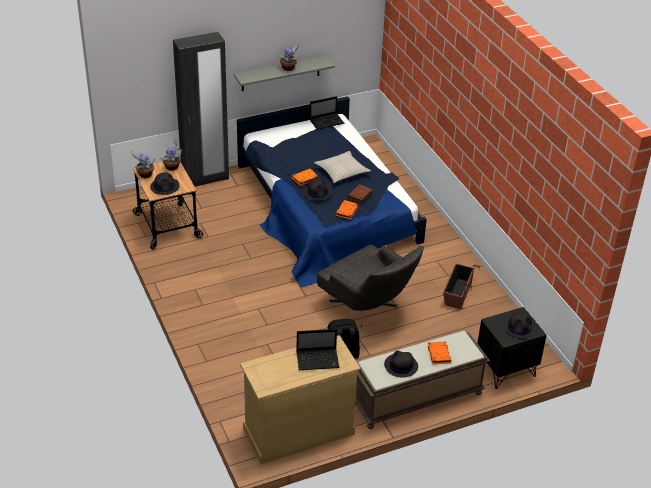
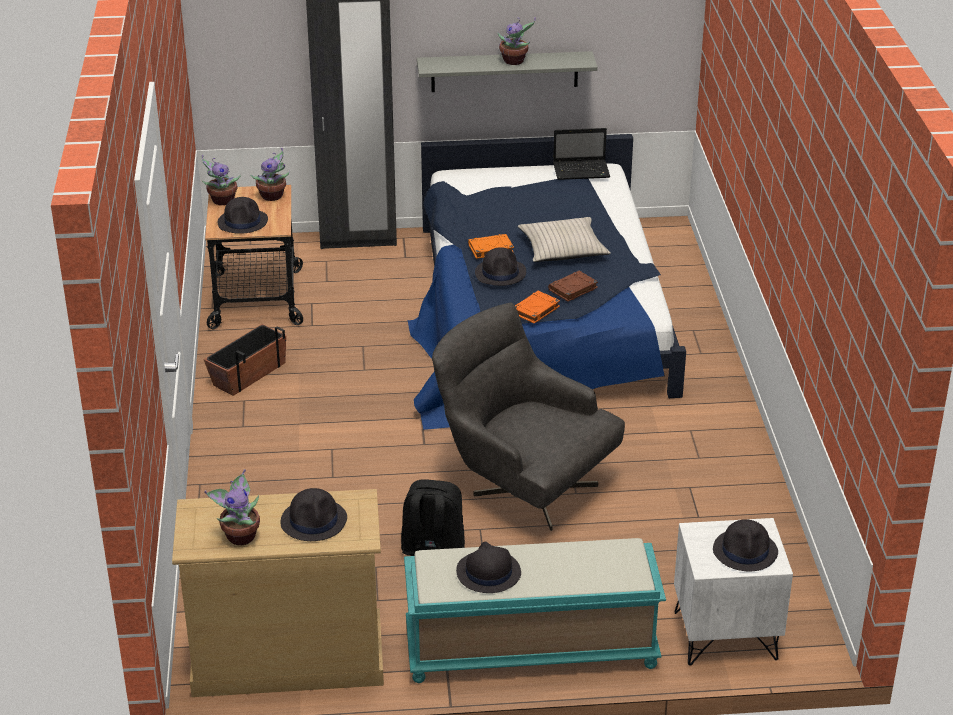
camera: 20 degrees right, 5 degrees down
laptop [296,329,339,370] -> black hat [281,488,347,541]
grey armchair [317,245,424,327] -> grey armchair turned 150 degrees clockwise [432,302,625,531]
brown bench [355,331,490,429] -> turquoise bench [404,538,666,683]
orange book [428,342,451,364] -> none
planter [443,264,480,309] -> planter moved to [204,324,286,396]
black nightstand [477,307,547,389] -> white nightstand [674,518,793,666]
none -> potted plant [204,469,260,545]

